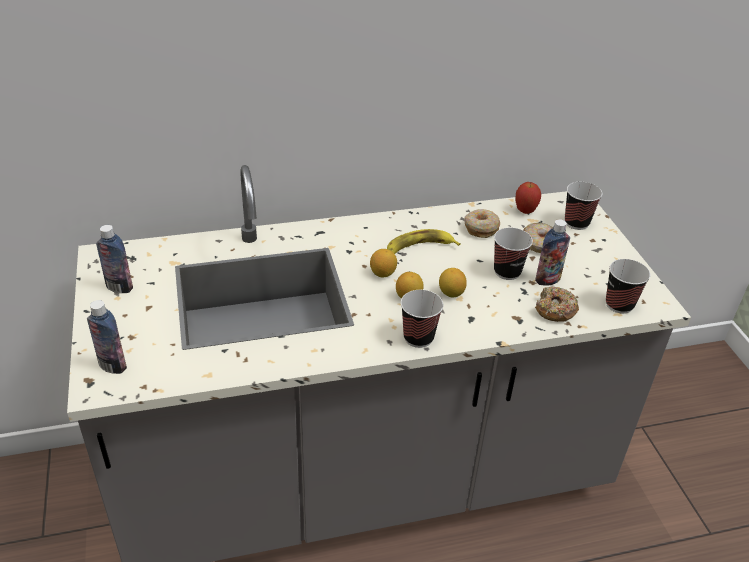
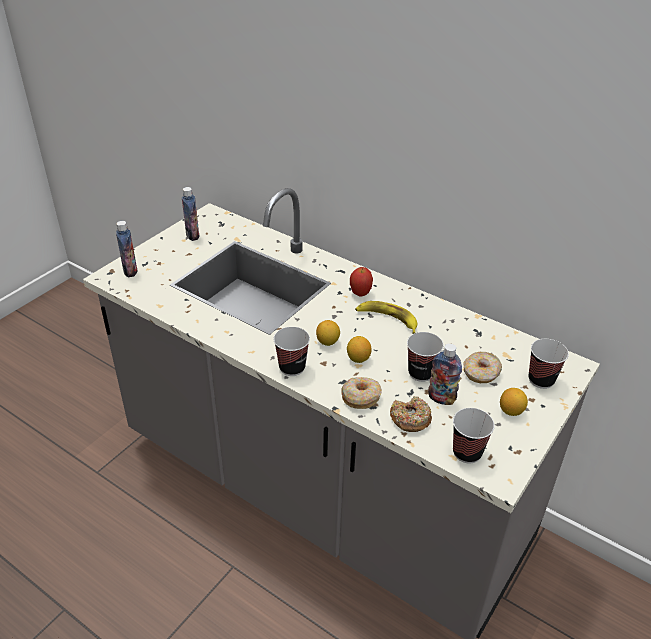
camera: 50 degrees right, 0 degrees up
lemon [370,249,397,277] -> lemon moved to [500,388,528,416]
donut [464,209,500,238] -> donut moved to [341,377,382,409]
apple [515,182,541,214] -> apple moved to [350,267,373,297]

